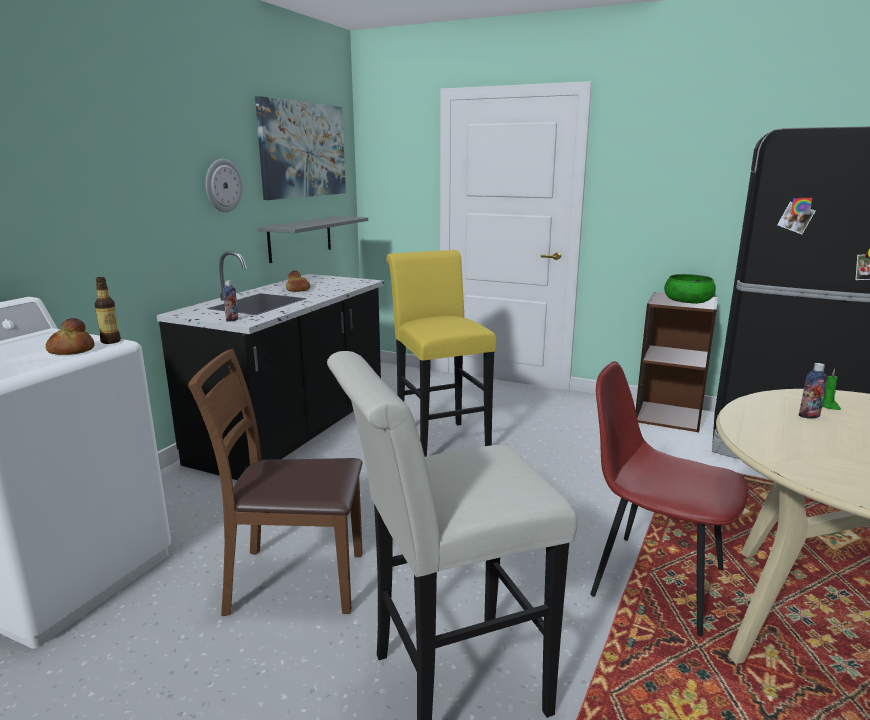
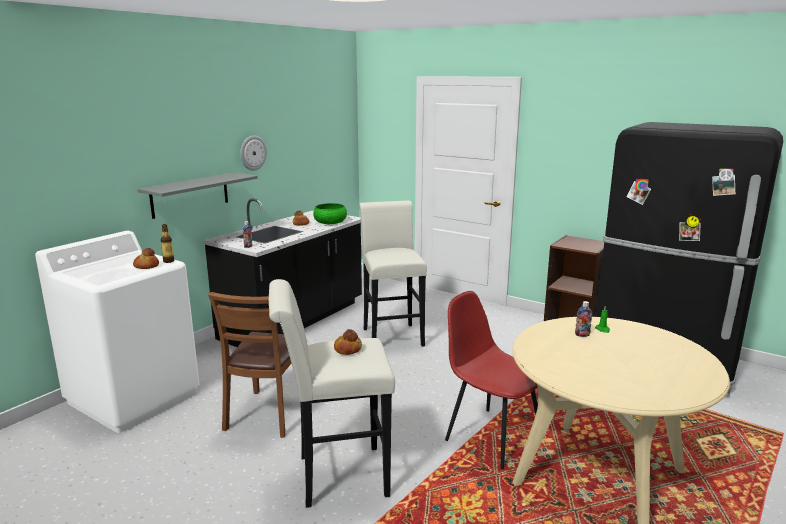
camera: 10 degrees right, 0 degrees up
brown chair [188,349,362,616] -> brown chair turned 90 degrees counterclockwise [208,292,291,438]
picture [255,96,346,200] -> none
grey shelf [257,216,368,263] -> grey shelf moved to [137,172,258,219]
yellow stool [386,250,496,457] -> white stool [359,201,427,347]
green bowl [664,274,716,304] -> green bowl moved to [313,203,347,224]
none -> bread [334,329,362,355]

